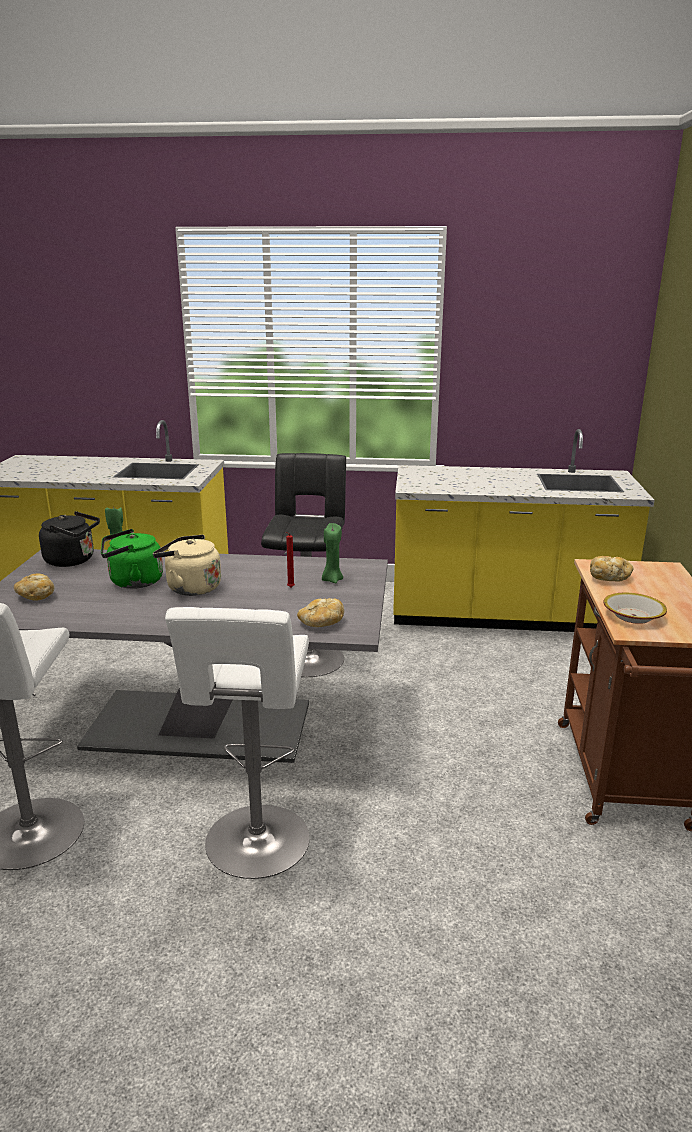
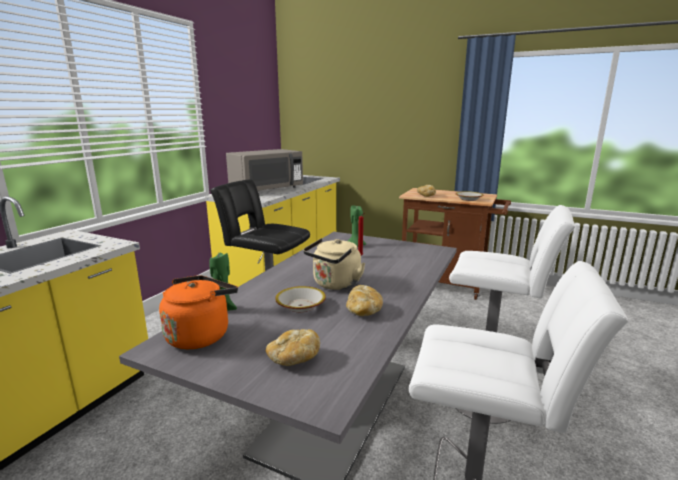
camera: 70 degrees left, 5 degrees down
black kettle [39,511,100,567] -> orange kettle [159,275,238,349]
green kettle [101,529,163,589] -> bowl [275,286,326,312]
bread [297,598,344,627] -> bread moved to [346,285,383,316]
none -> grey microwave [226,149,303,191]

